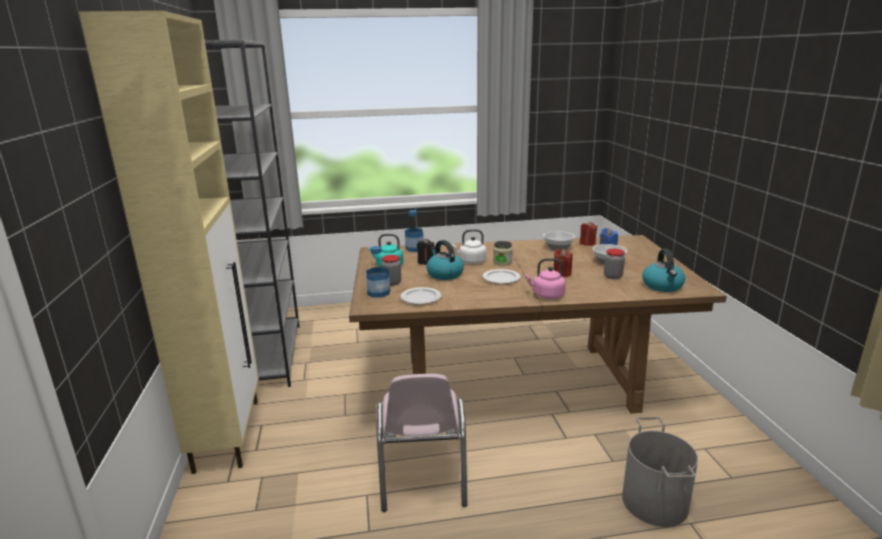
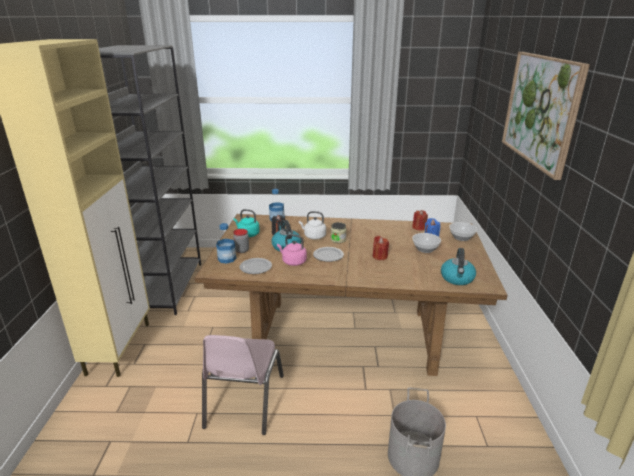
camera: 10 degrees right, 5 degrees up
pink kettle [525,258,566,299] -> pink kettle moved to [277,234,307,266]
bowl [543,231,575,250] -> bowl moved to [449,222,477,241]
jar [604,249,625,279] -> none
none -> picture [502,52,590,180]

